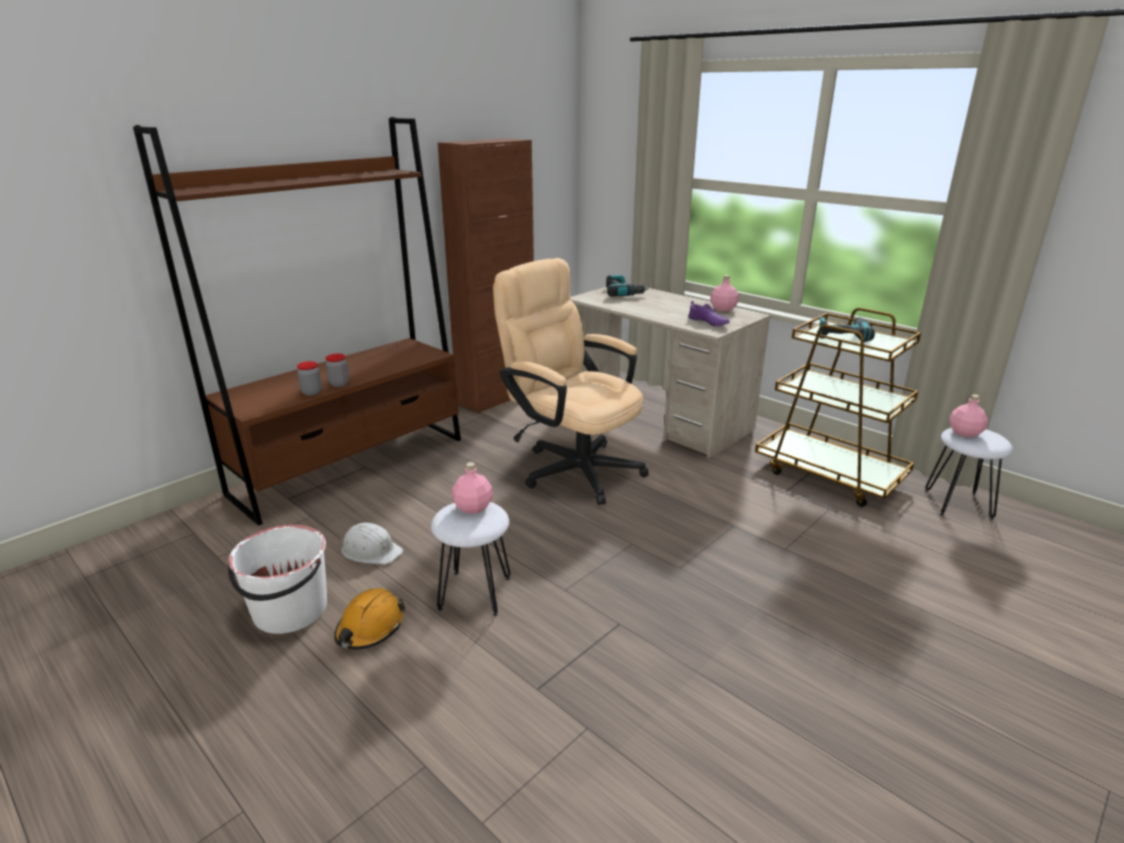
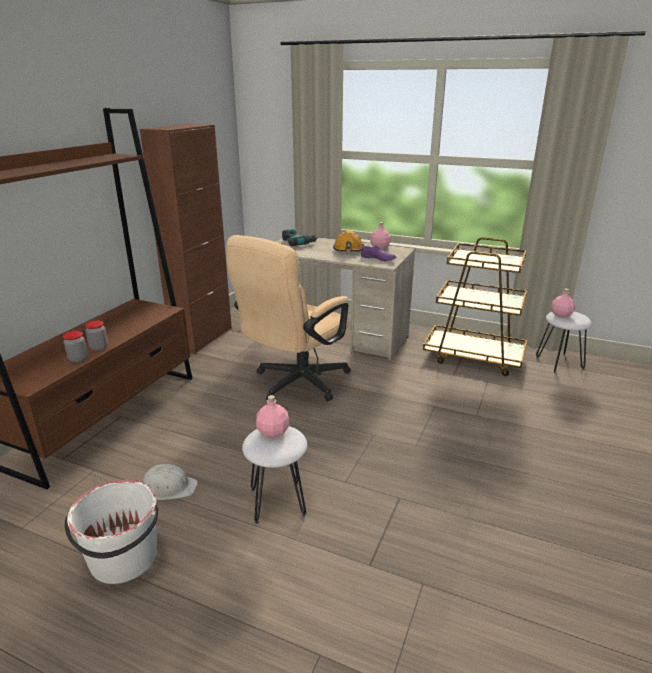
camera: 20 degrees left, 0 degrees up
orange hard hat [334,588,405,649] -> orange hard hat moved to [333,230,363,252]
beige office chair [493,258,649,505] -> beige office chair turned 75 degrees counterclockwise [226,235,351,401]
power drill [817,317,875,342] -> none

